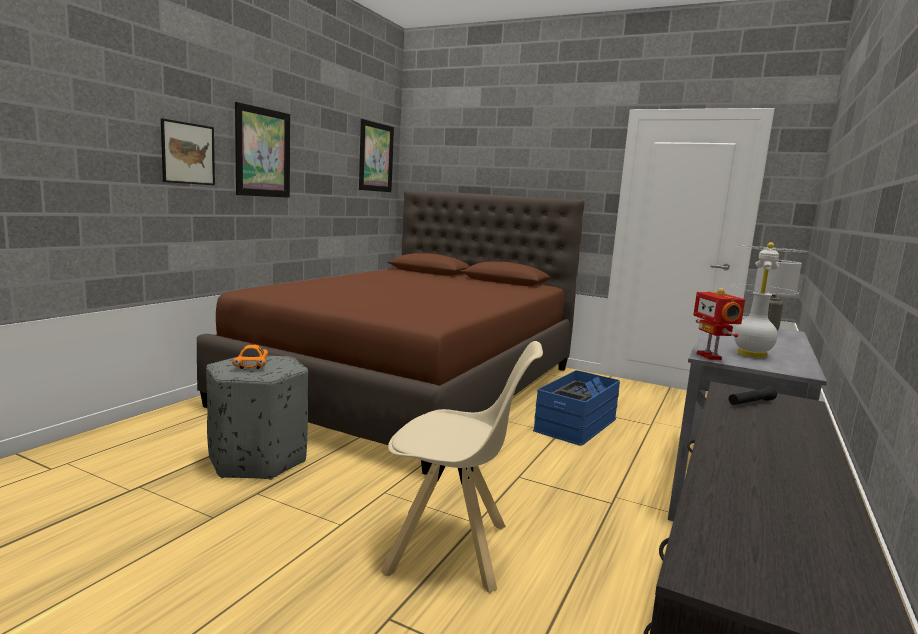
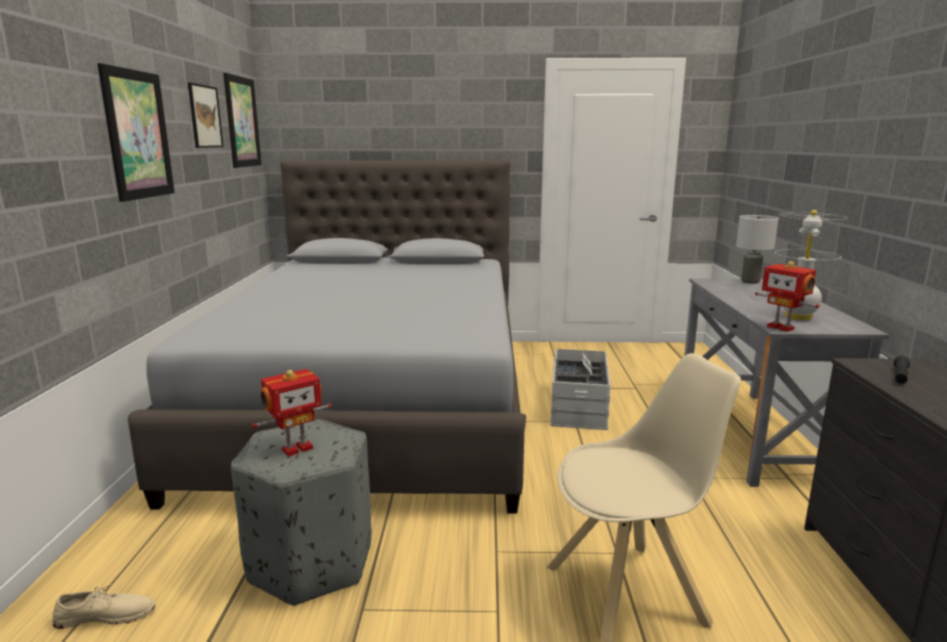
camera: 25 degrees left, 5 degrees up
picture [161,118,215,185] -> picture moved to [188,82,224,148]
brown bed [197,189,585,475] -> grey bed [128,160,526,514]
orange toy car [232,345,268,369] -> toy robot [252,369,331,456]
blue storage box [533,370,620,446] -> grey storage box [550,349,610,430]
none -> beige shoe [52,584,155,629]

